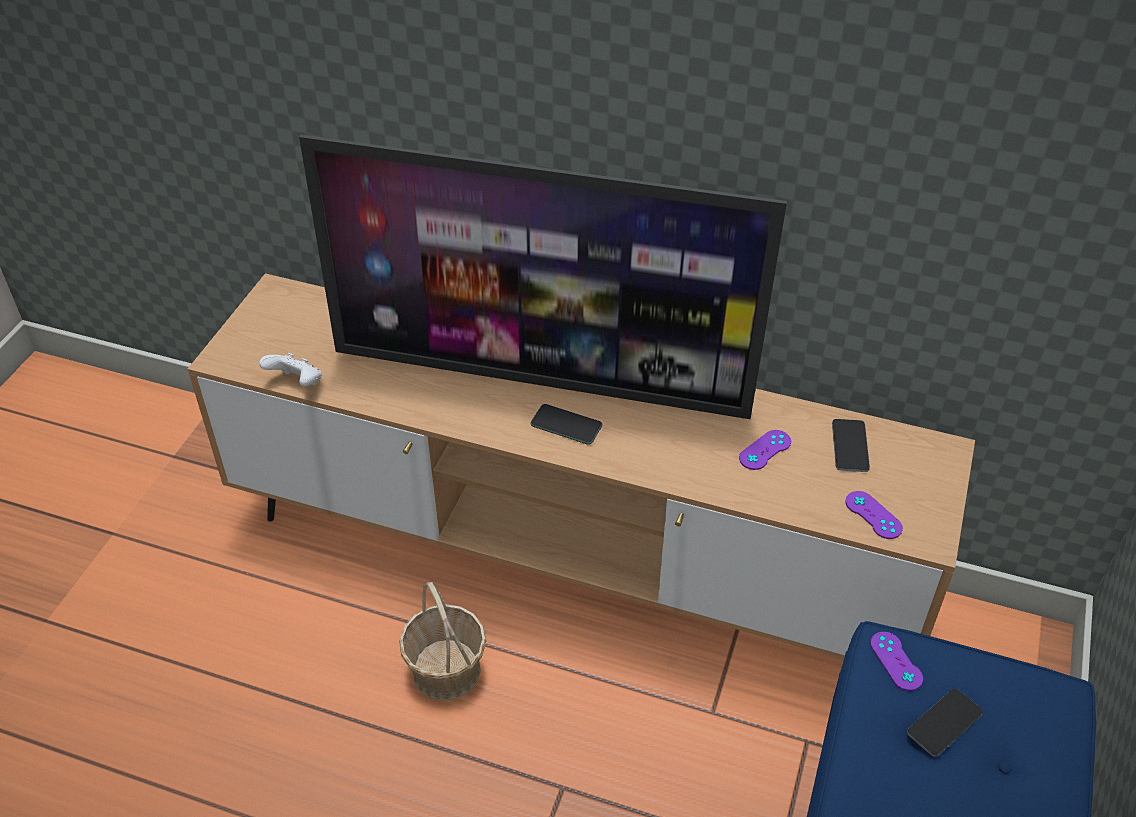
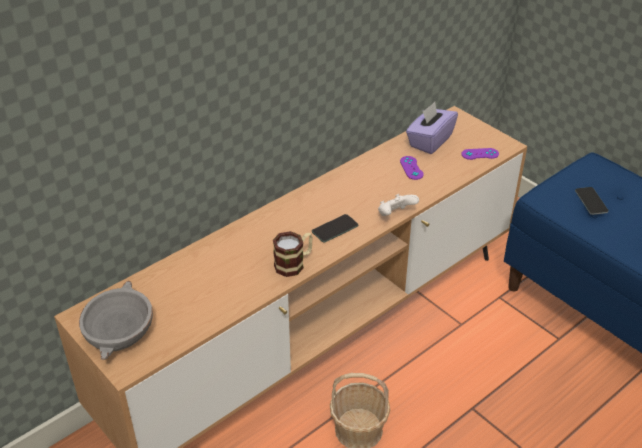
camera: 60 degrees left, 5 degrees down
white game controller [259,353,322,386] -> white game controller moved to [378,194,419,216]
television [299,135,787,419] -> none
phone [832,419,870,472] -> purple tissue box [406,102,458,154]
purple game controller [870,632,923,691] -> none
none -> grey bowl [79,281,153,360]
none -> mug [273,231,313,277]

